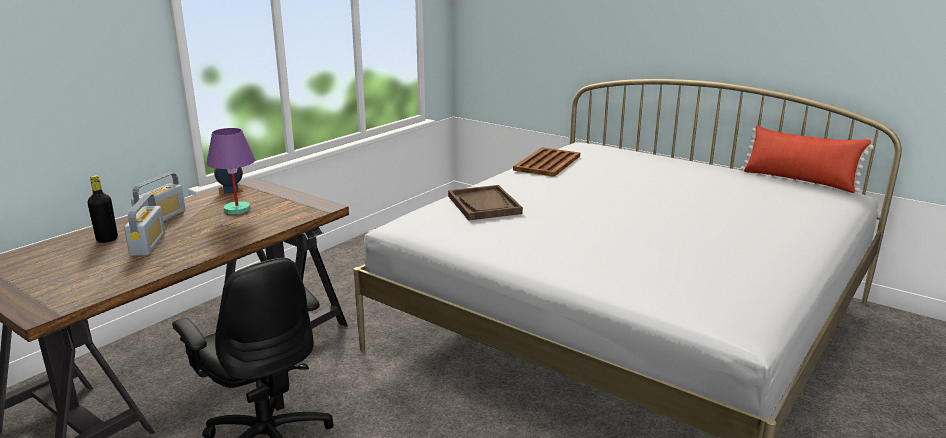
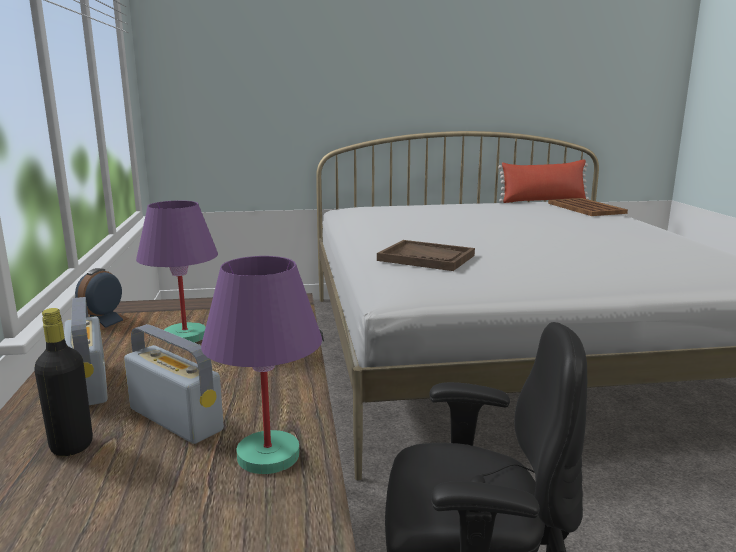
camera: 45 degrees left, 5 degrees down
brown tray [513,147,580,177] -> brown tray moved to [548,198,628,216]
none -> purple table lamp [201,256,322,474]

